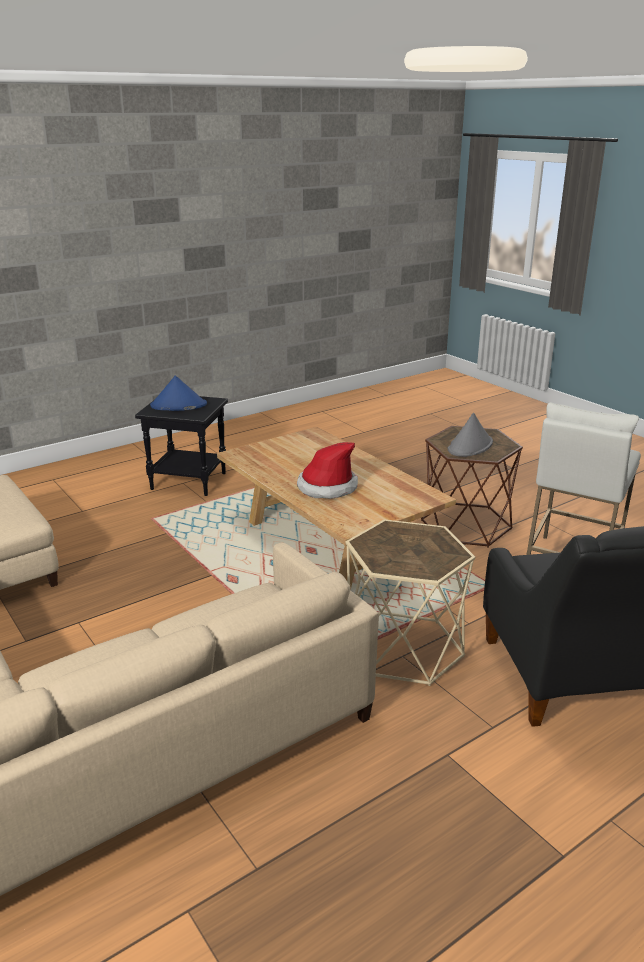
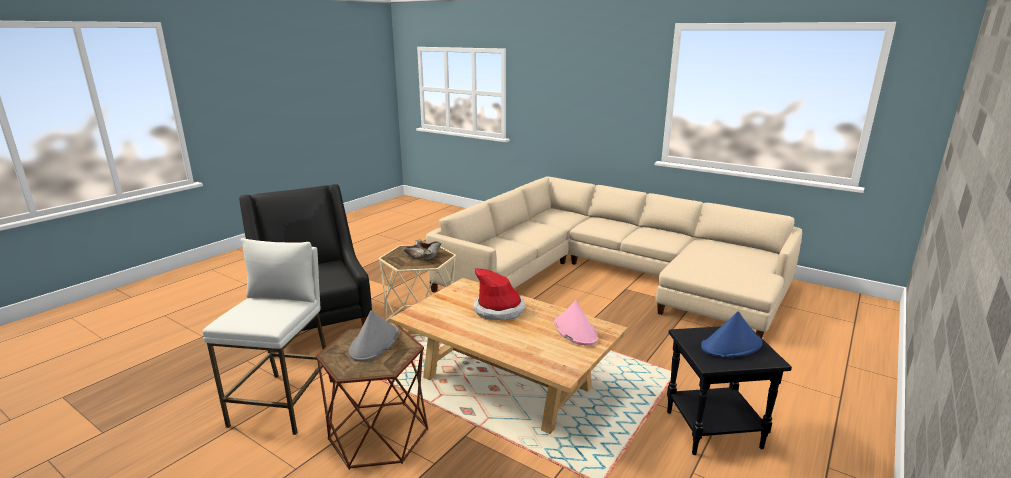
camera: 160 degrees right, 5 degrees down
none -> beige bowl [403,239,441,260]
none -> pink hat [554,300,598,346]

